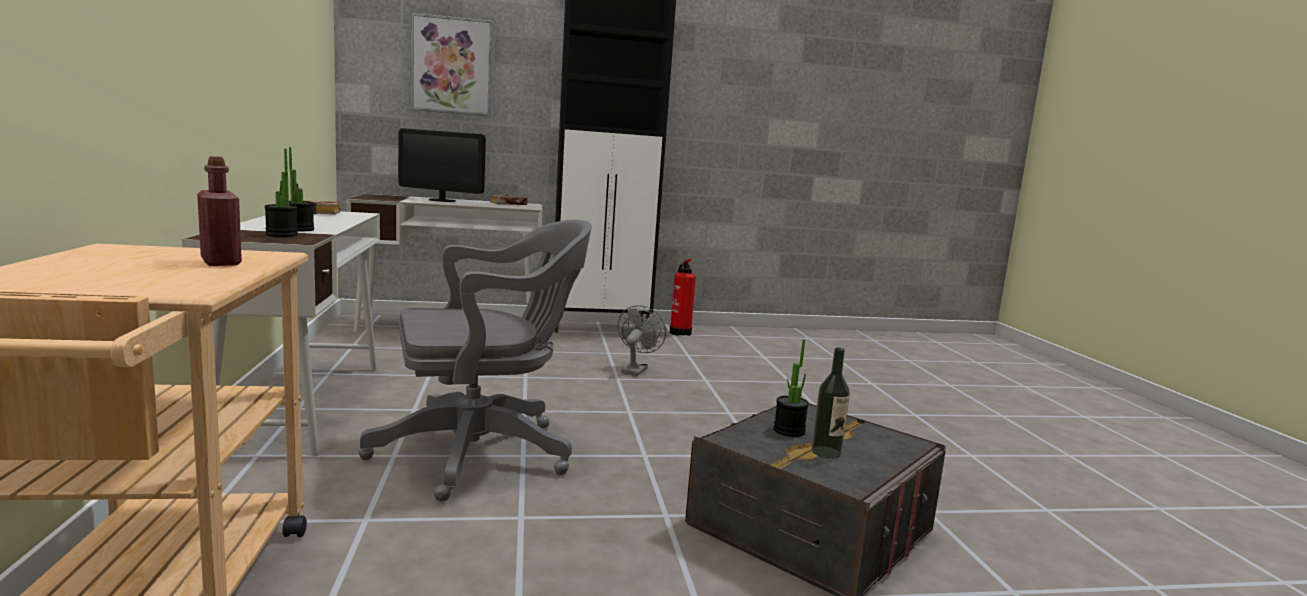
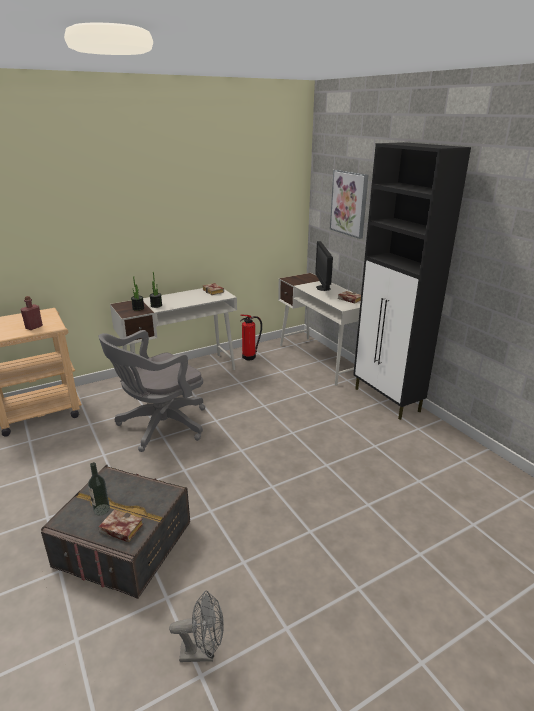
camera: 70 degrees right, 15 degrees up
grey office chair [359,220,592,502] -> grey office chair turned 90 degrees clockwise [99,330,205,452]
grey fan [617,305,666,376] -> grey fan moved to [169,590,224,662]
fire extinguisher [670,259,696,336] -> fire extinguisher moved to [240,315,262,360]
potted plant [773,339,809,437] -> none
none -> book [99,510,143,542]

